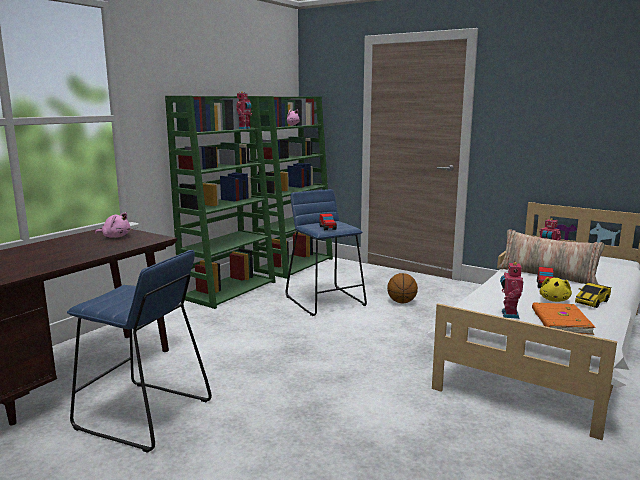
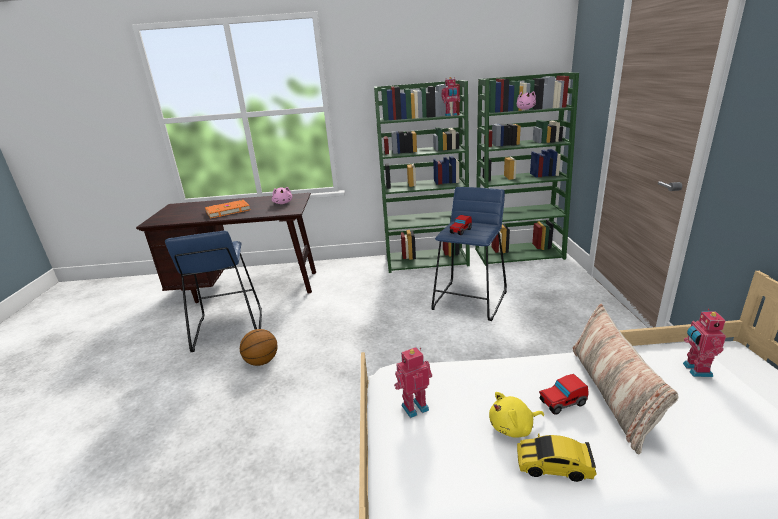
camera: 55 degrees right, 10 degrees up
basketball [387,273,418,303] -> basketball moved to [240,329,278,366]
orange book [532,303,595,335] -> orange book moved to [205,200,251,218]

